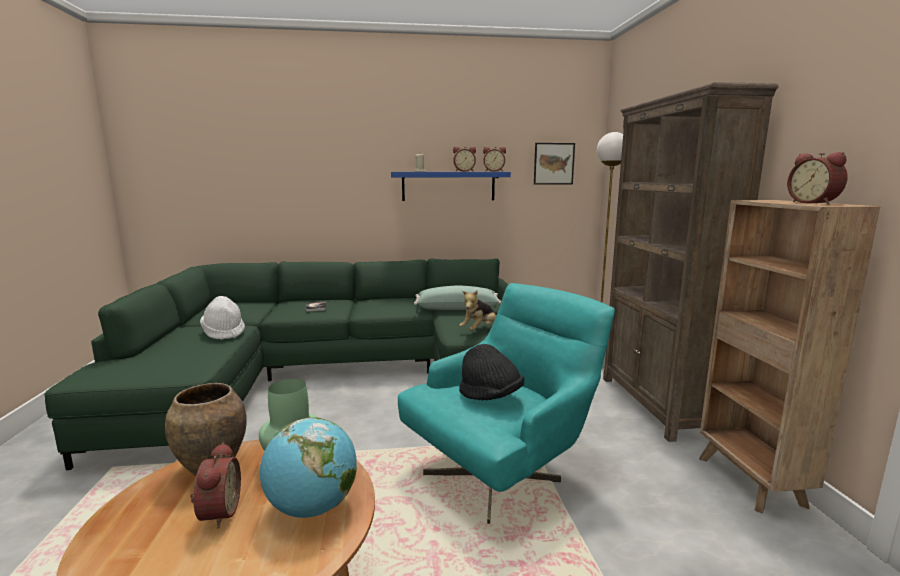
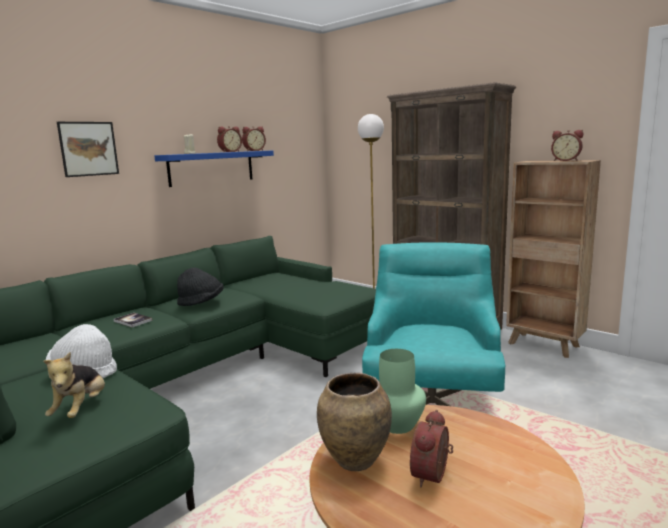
camera: 40 degrees left, 0 degrees up
alarm clock [190,442,241,528] -> alarm clock turned 105 degrees counterclockwise [410,410,453,487]
globe [260,417,357,518] -> none
green pillow [414,286,501,310] -> none
plush toy [459,290,496,331] -> plush toy moved to [43,352,105,418]
black hat [459,344,524,400] -> black hat moved to [177,268,224,306]
picture [534,143,575,185] -> picture moved to [57,122,119,177]

